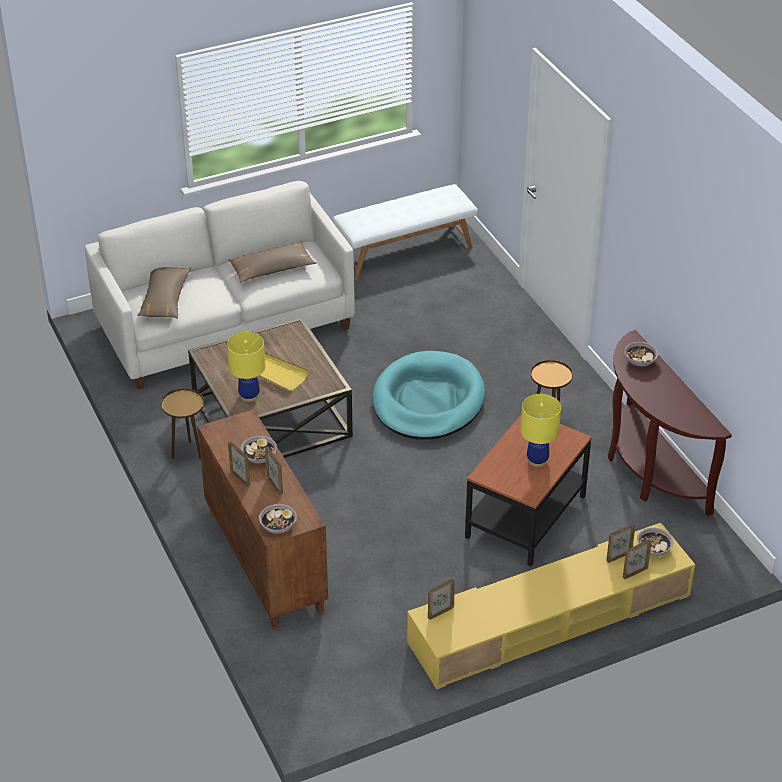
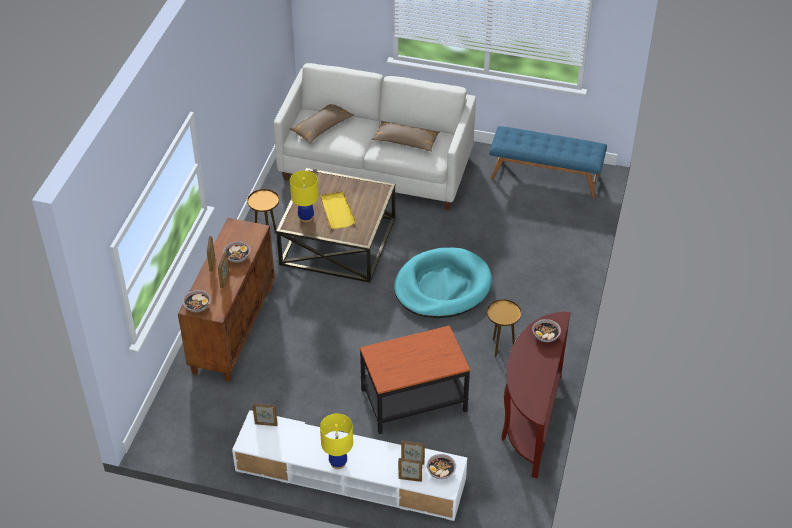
camera: 40 degrees right, 5 degrees up
white bench [333,184,478,280] -> blue bench [489,126,607,198]
yellow tv stand [407,523,695,690] -> white tv stand [232,410,467,521]
yellow table lamp [521,394,561,467] -> yellow table lamp moved to [320,414,353,469]

